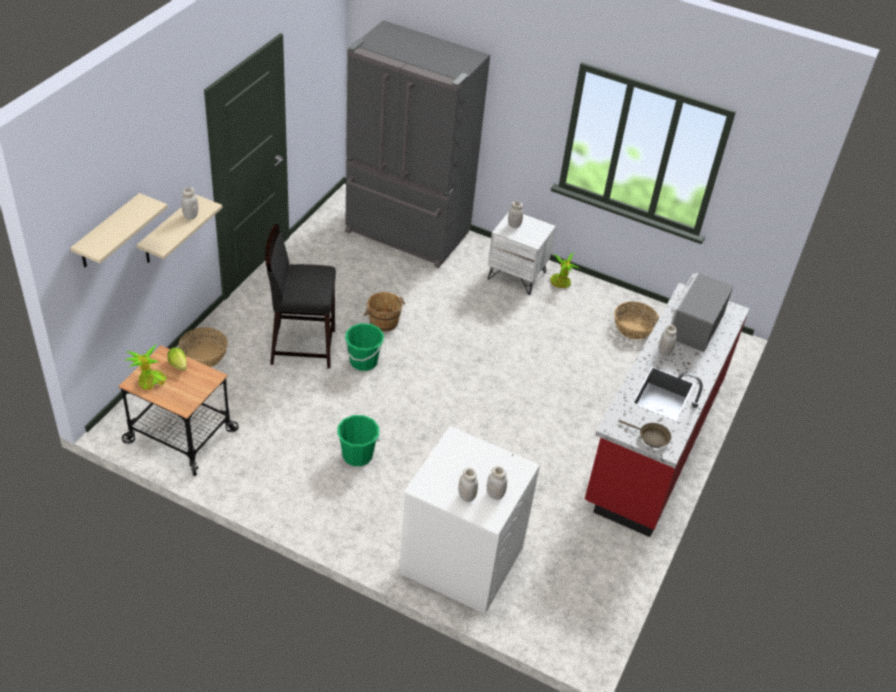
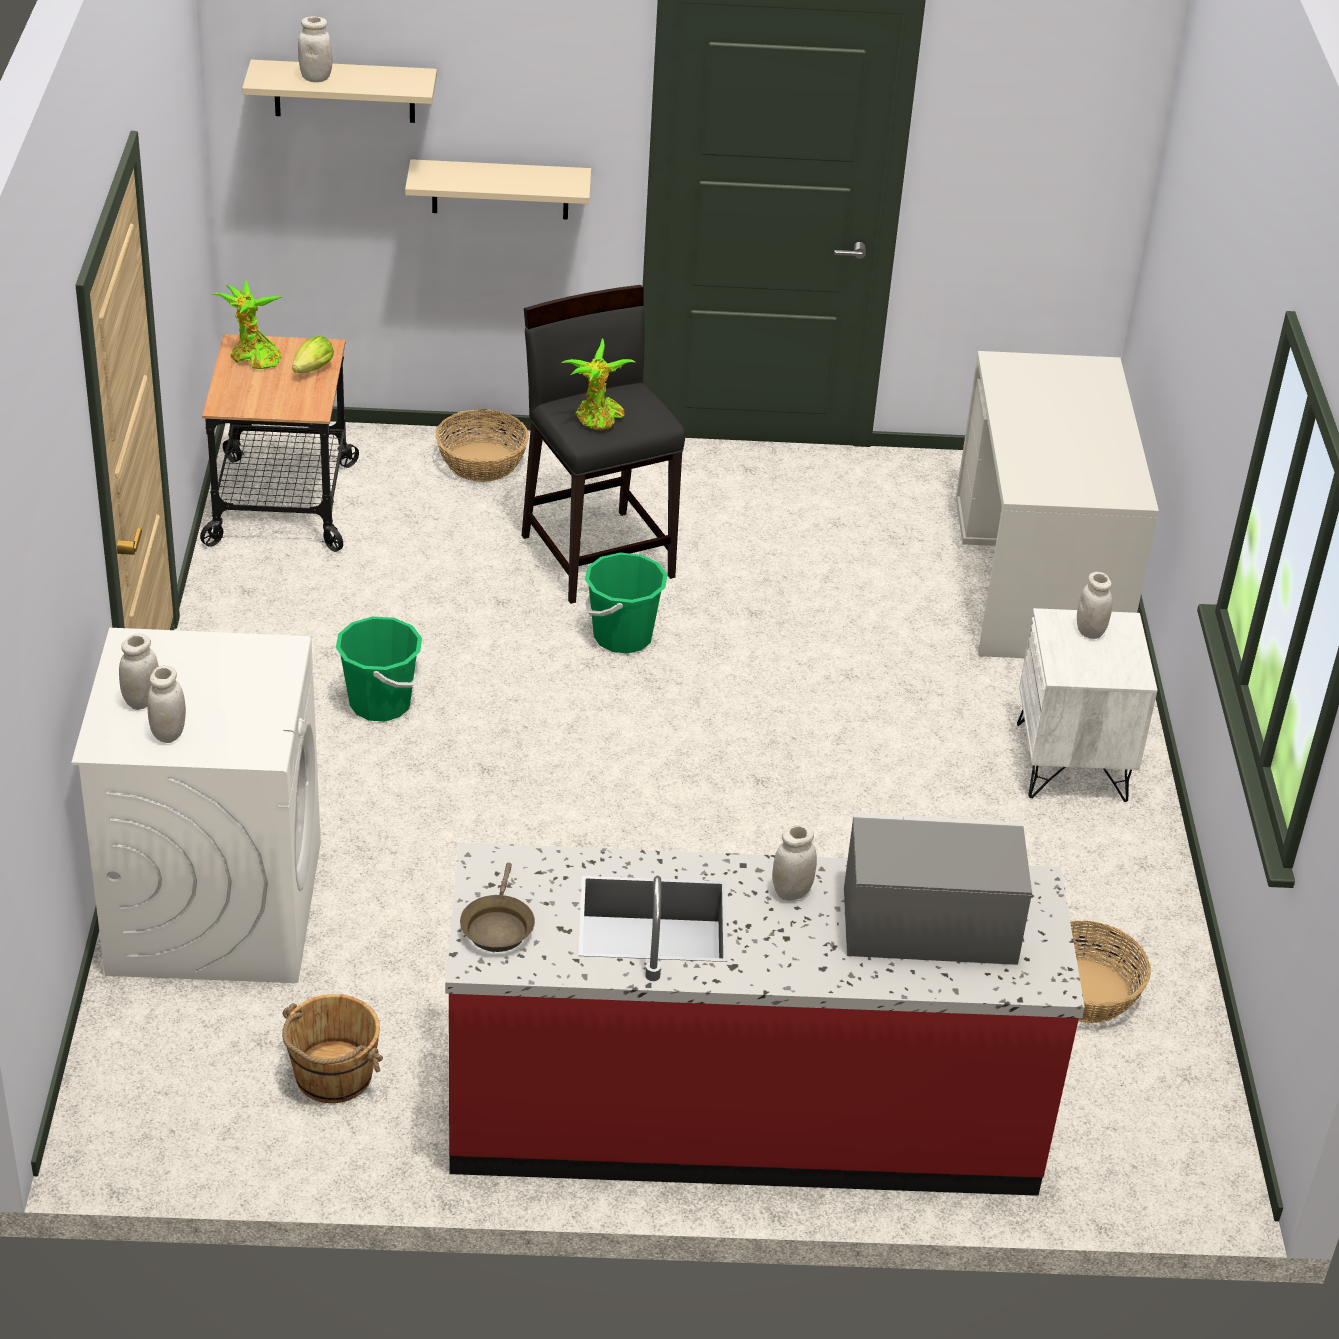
camera: 65 degrees right, 5 degrees down
white jar [181,187,199,220] -> white jar moved to [298,16,332,82]
grey fridge [345,20,490,268] -> white desk [956,351,1159,658]
brown bucket [364,292,405,332] -> brown bucket moved to [282,994,383,1103]
potted plant [550,253,579,288] -> potted plant moved to [561,338,635,431]

